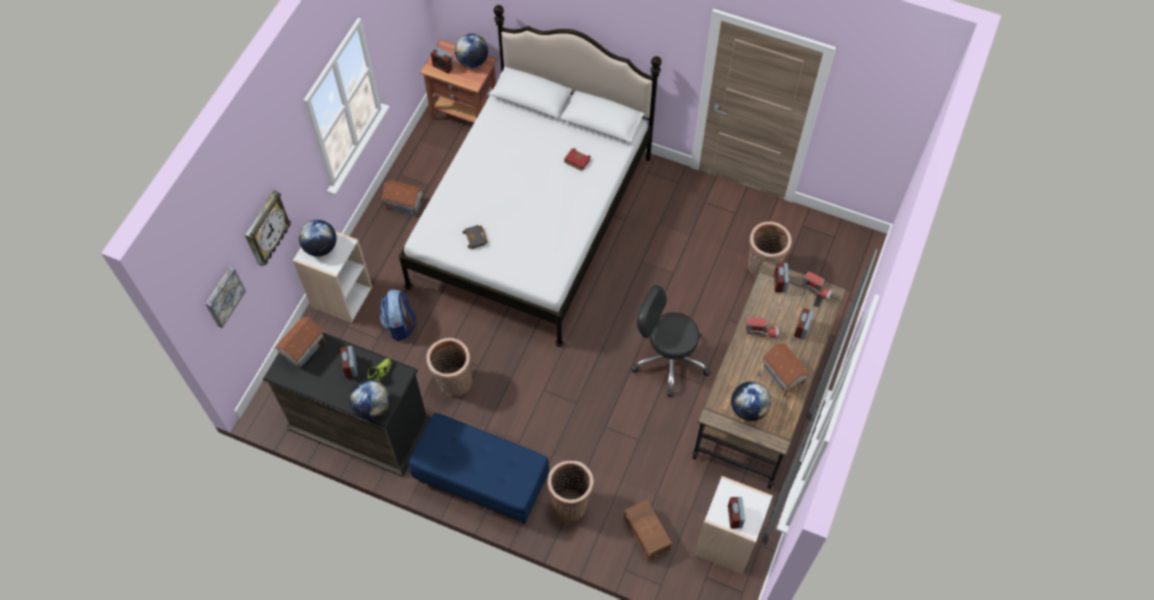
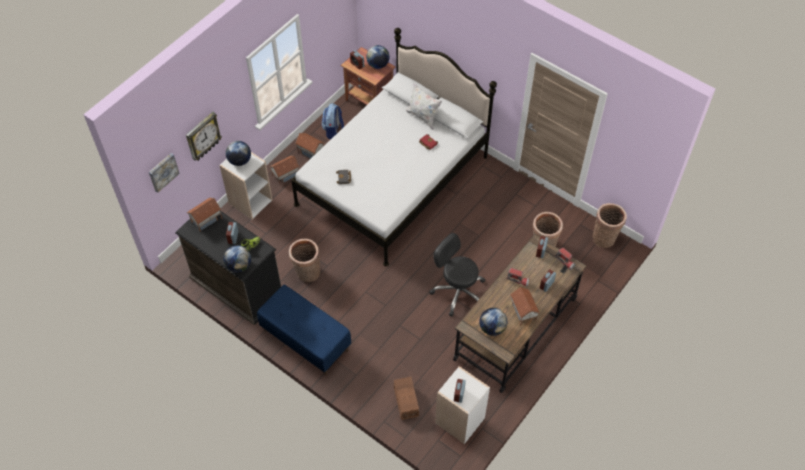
camera: 15 degrees right, 5 degrees down
backpack [380,289,417,341] -> backpack moved to [321,103,344,139]
basket [547,461,594,522] -> basket moved to [593,203,627,248]
none -> toy house [270,156,299,185]
none -> white pillow [406,82,442,130]

